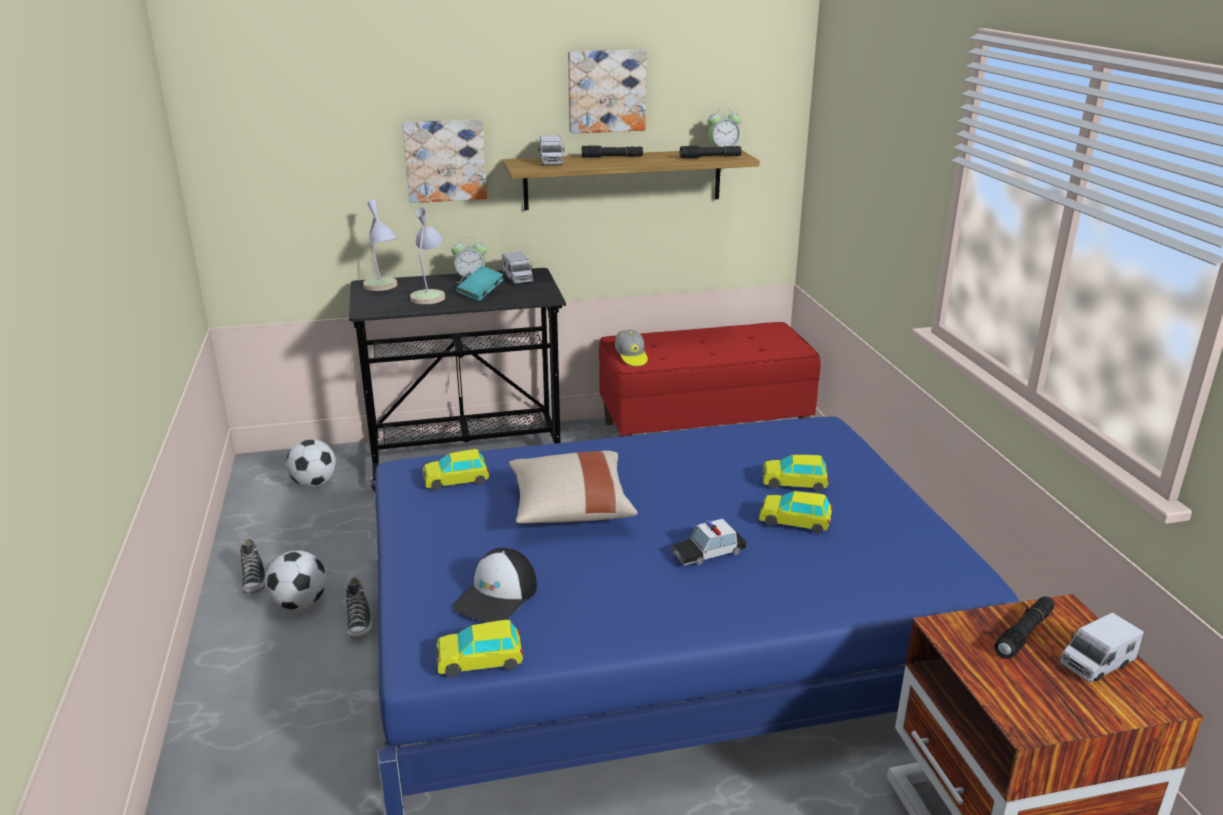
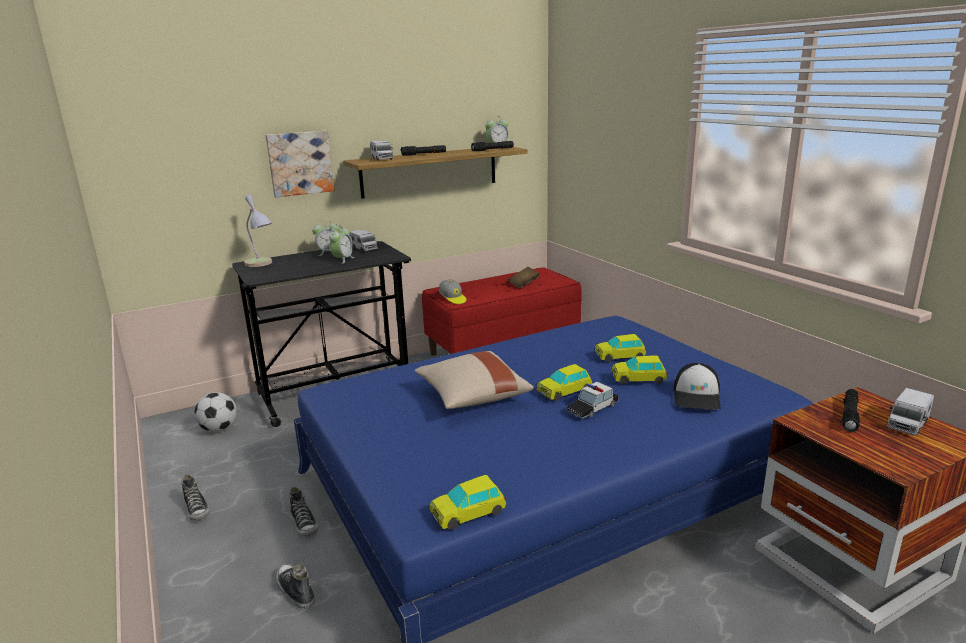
camera: 15 degrees left, 5 degrees down
football [265,550,326,610] -> none
table lamp [410,207,445,304] -> none
toy car [423,449,489,491] -> toy car moved to [537,364,592,401]
cap [453,548,537,623] -> cap moved to [673,363,721,410]
turquoise book [456,266,504,301] -> alarm clock [329,226,355,264]
picture [568,49,647,134] -> none
none -> shoe [276,564,315,609]
none -> brown book [508,267,540,289]

